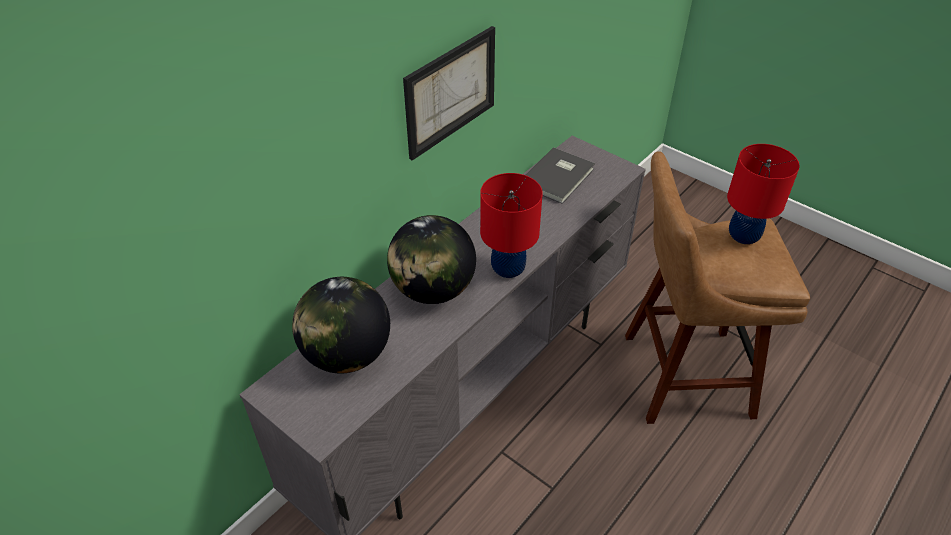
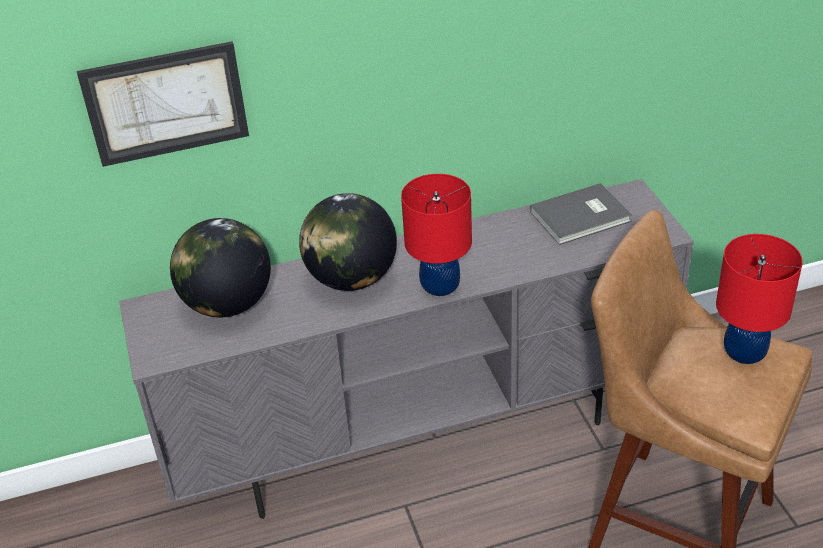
camera: 35 degrees right, 5 degrees down
picture [403,26,495,161] -> picture moved to [77,41,249,167]

